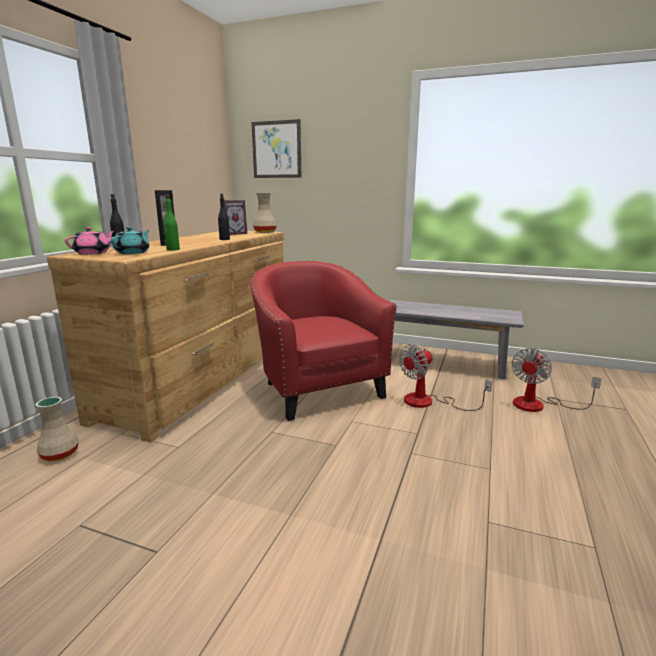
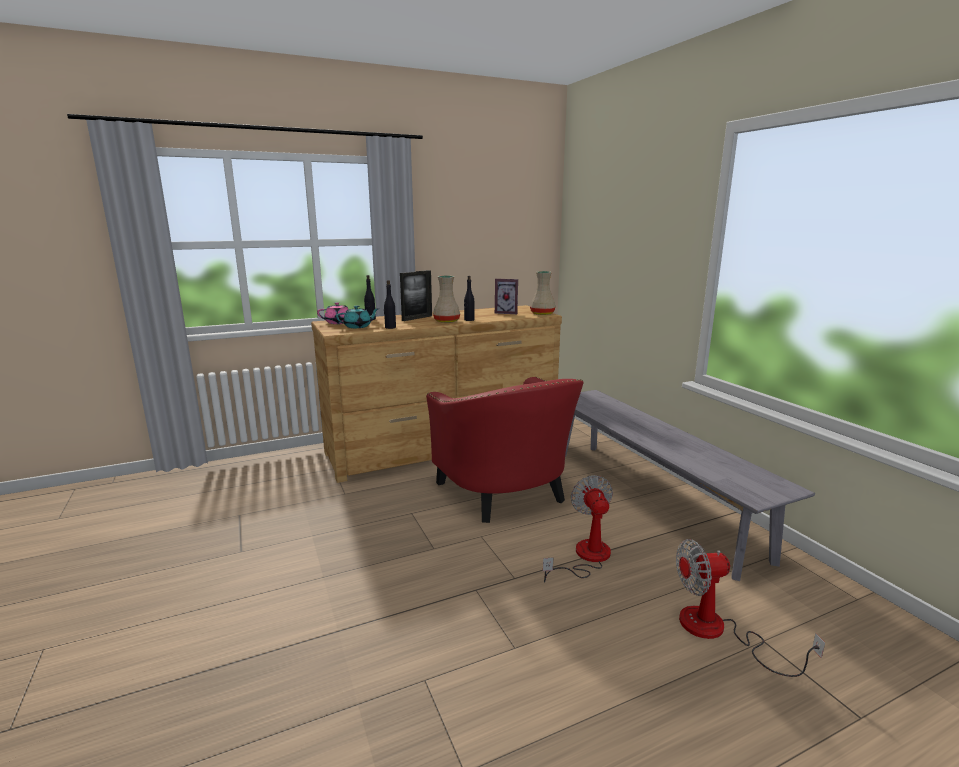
camera: 45 degrees right, 0 degrees up
beige vase [36,397,79,461] -> beige vase moved to [433,276,460,323]
green bottle [164,194,180,251] -> black bottle [384,280,396,329]
red armchair [250,261,397,421] -> red armchair turned 135 degrees clockwise [426,377,584,523]
picture [251,119,301,178] -> none
fan [399,344,492,411] -> fan turned 75 degrees clockwise [543,475,613,583]

